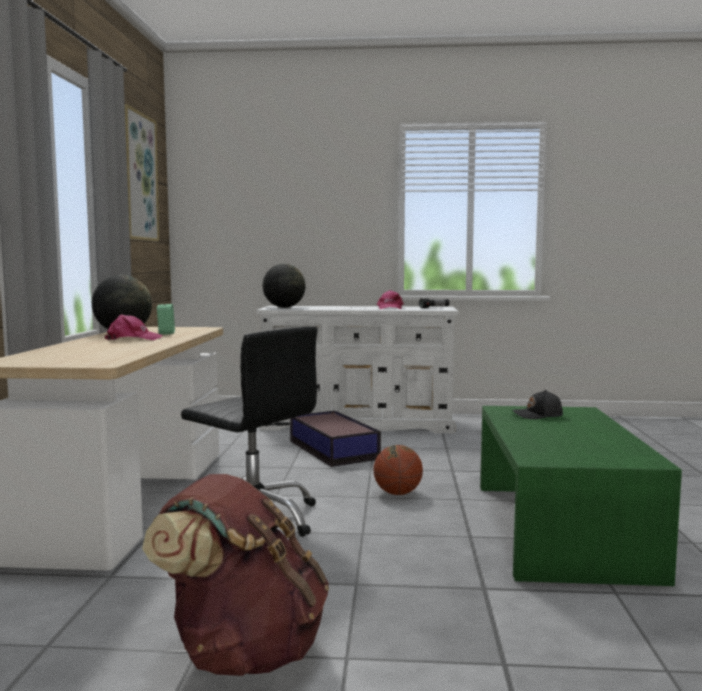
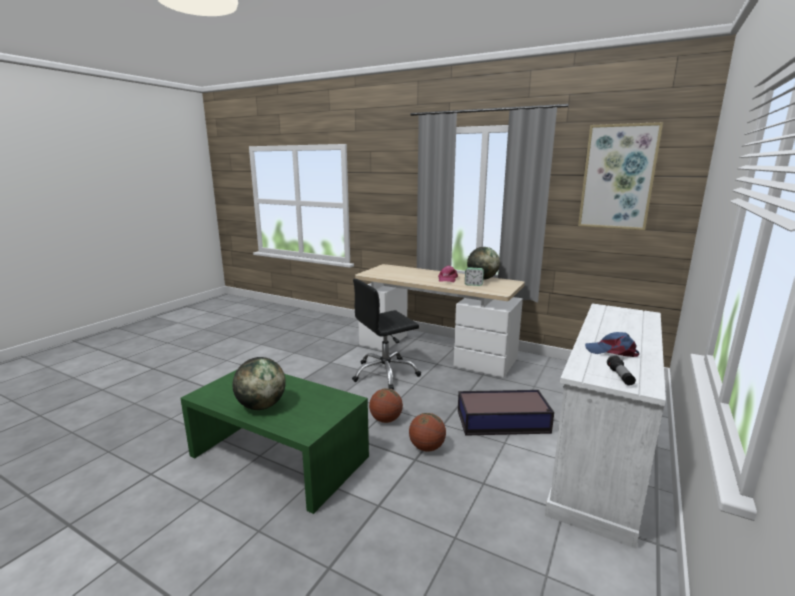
camera: 115 degrees right, 10 degrees up
brown backpack [142,474,329,676] -> none
globe [263,264,306,308] -> globe moved to [232,357,286,410]
pink cap [377,290,404,309] -> blue cap [585,332,639,357]
black cap [512,390,563,419] -> none
none -> basketball [409,413,446,452]

